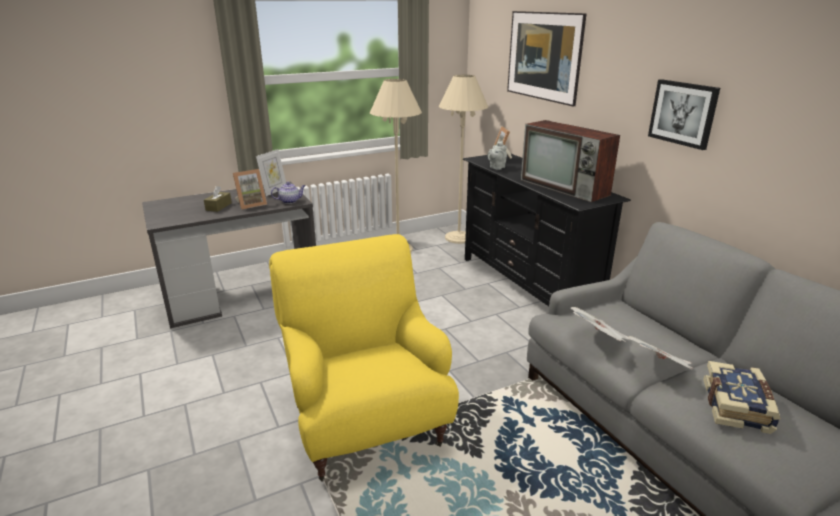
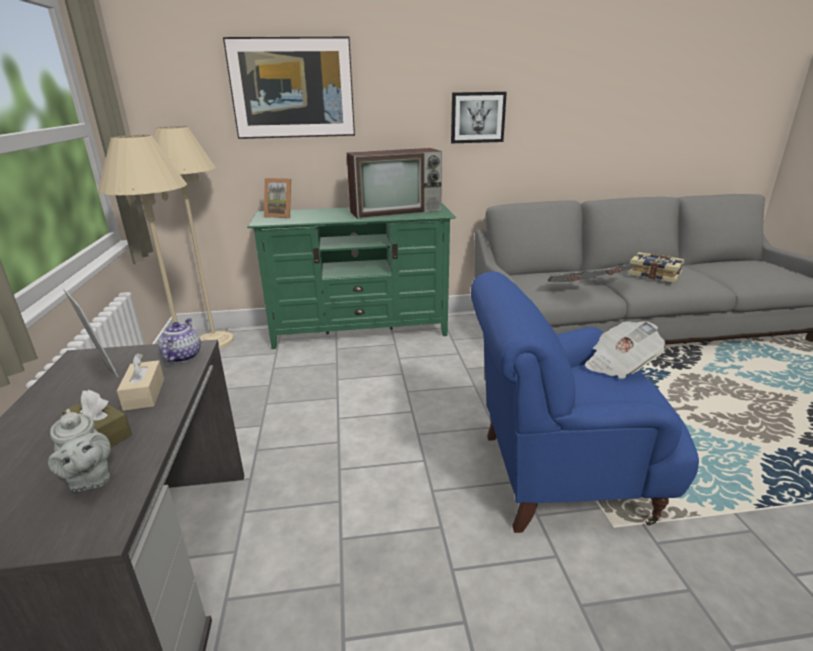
camera: 70 degrees left, 0 degrees up
picture frame [233,169,267,210] -> beige tissue box [117,353,164,411]
yellow armchair [269,234,459,481] -> blue armchair [471,271,699,533]
black tv stand [463,154,631,306] -> green tv stand [247,203,456,349]
grey teapot [488,141,507,170] -> grey teapot moved to [48,409,111,492]
none -> newspaper [585,321,666,379]

